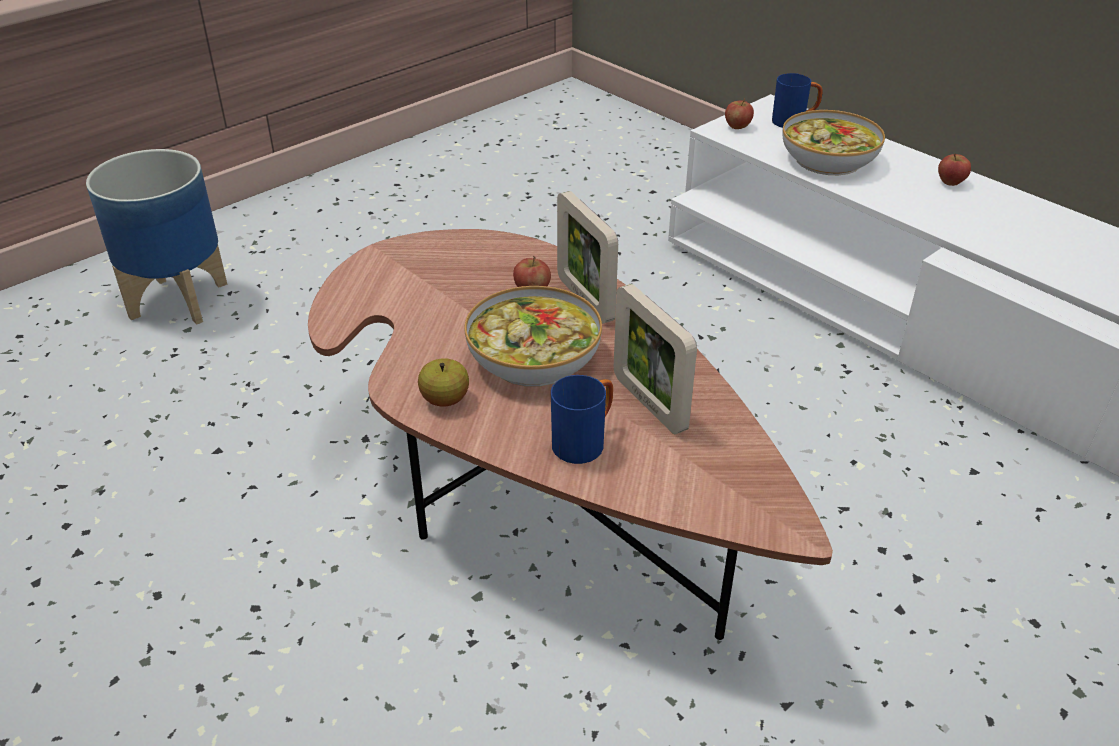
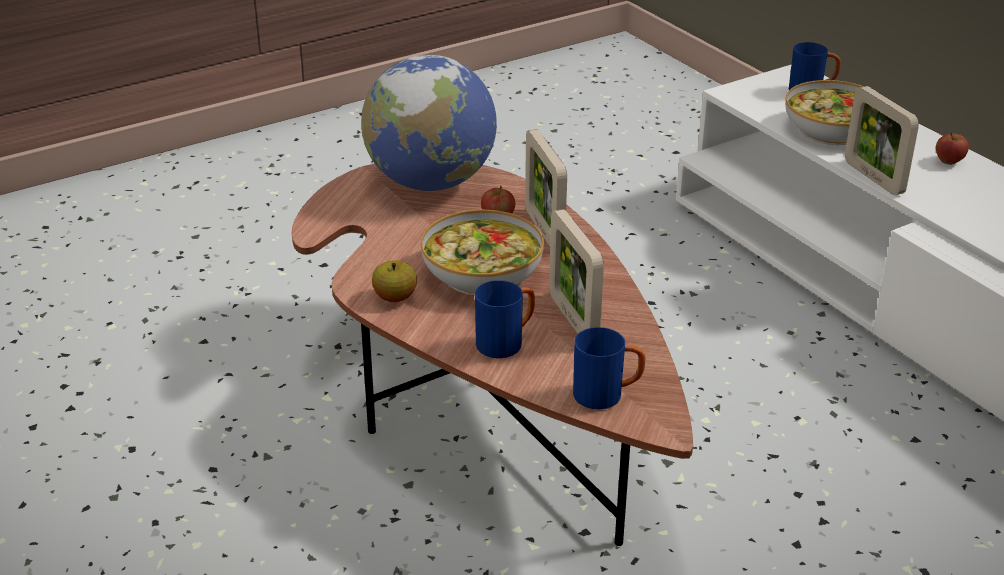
camera: 10 degrees right, 5 degrees down
planter [86,149,227,325] -> none
apple [725,98,754,129] -> none
none -> globe [361,55,497,191]
none -> blue mug [573,327,645,409]
none -> picture frame [845,86,919,195]

